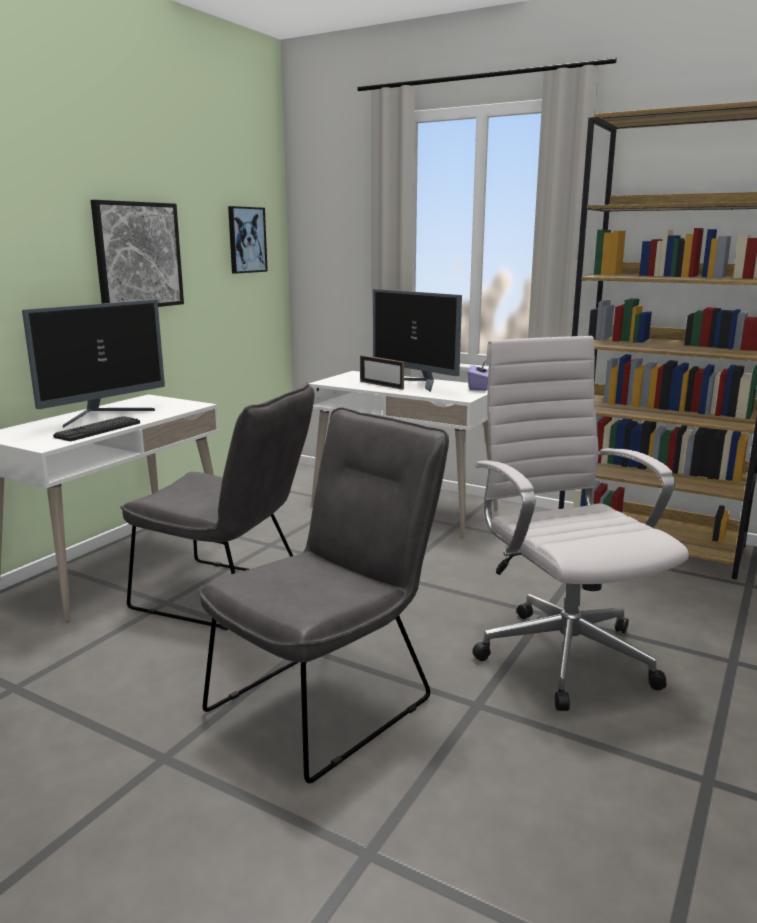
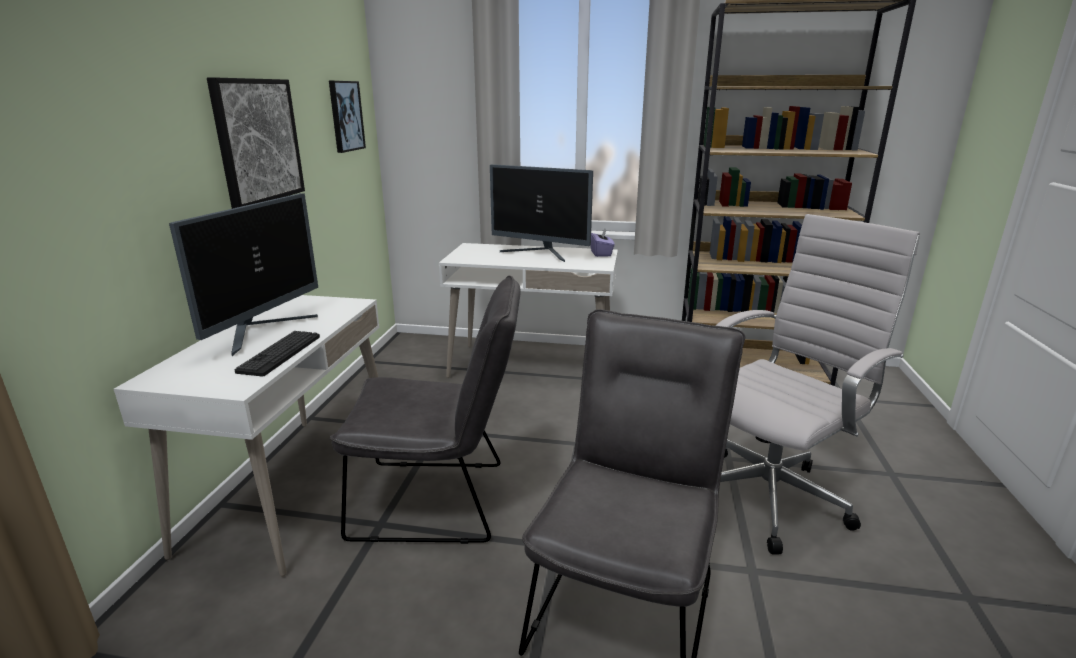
camera: 20 degrees left, 5 degrees up
picture frame [360,355,404,390] -> none
white office chair [472,336,689,711] -> white office chair turned 90 degrees clockwise [716,214,920,555]

